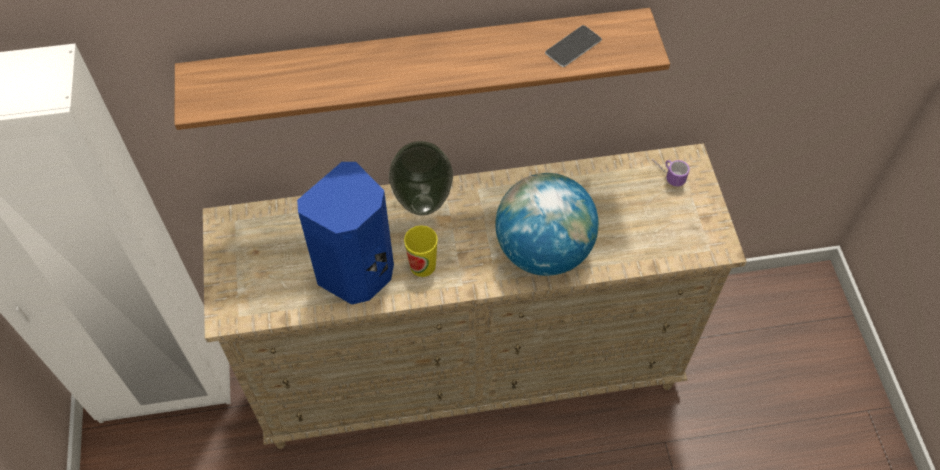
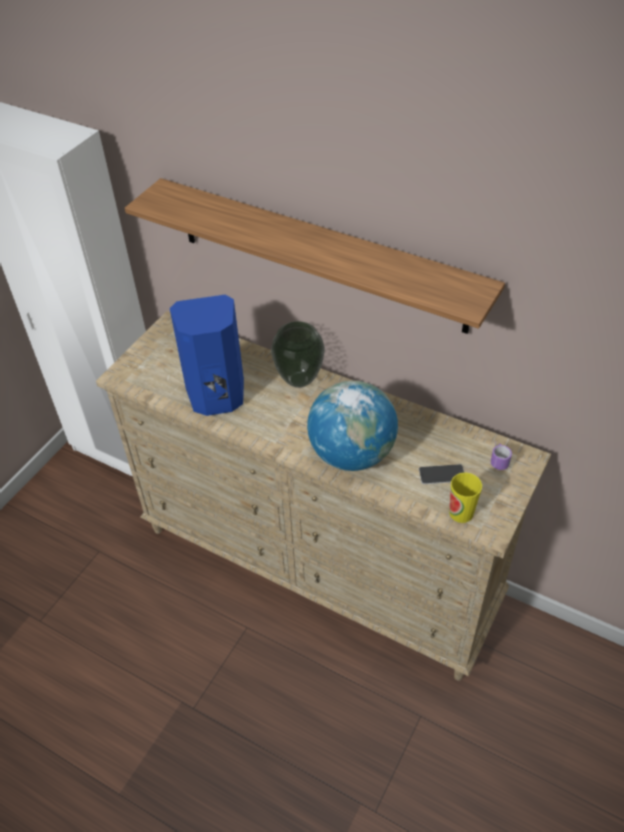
camera: 40 degrees right, 10 degrees down
cup [404,225,438,277] -> cup moved to [449,473,482,523]
phone [545,25,602,67] -> phone moved to [419,464,464,484]

